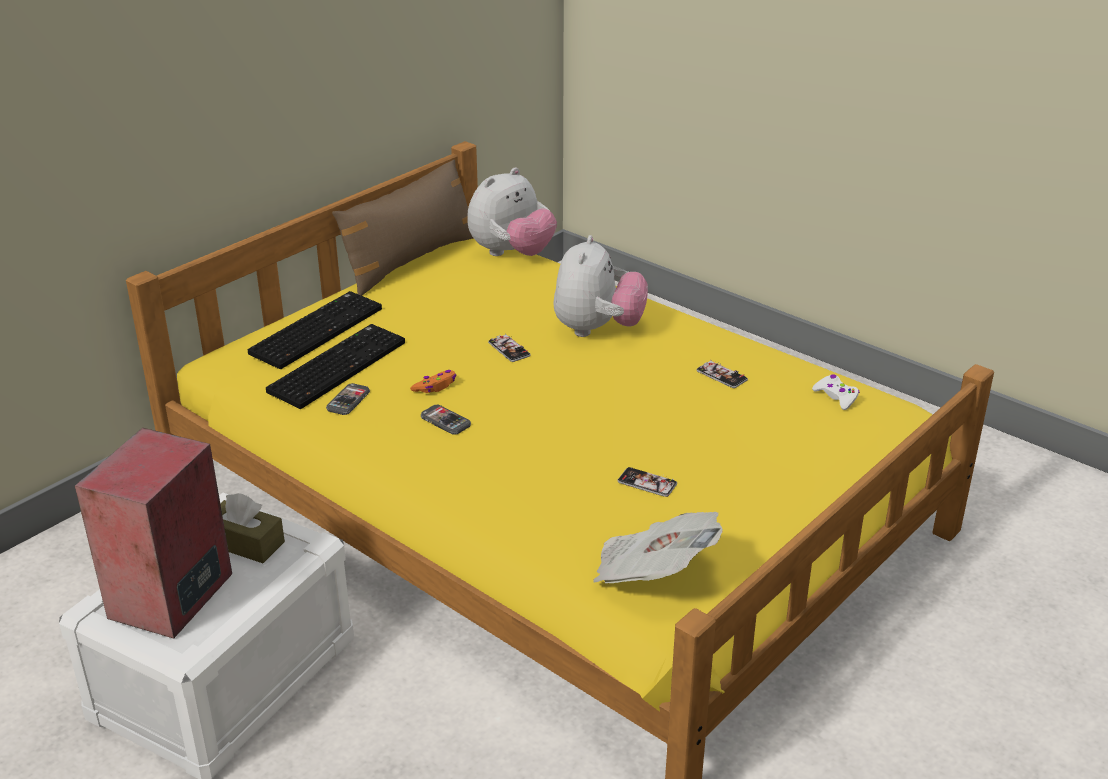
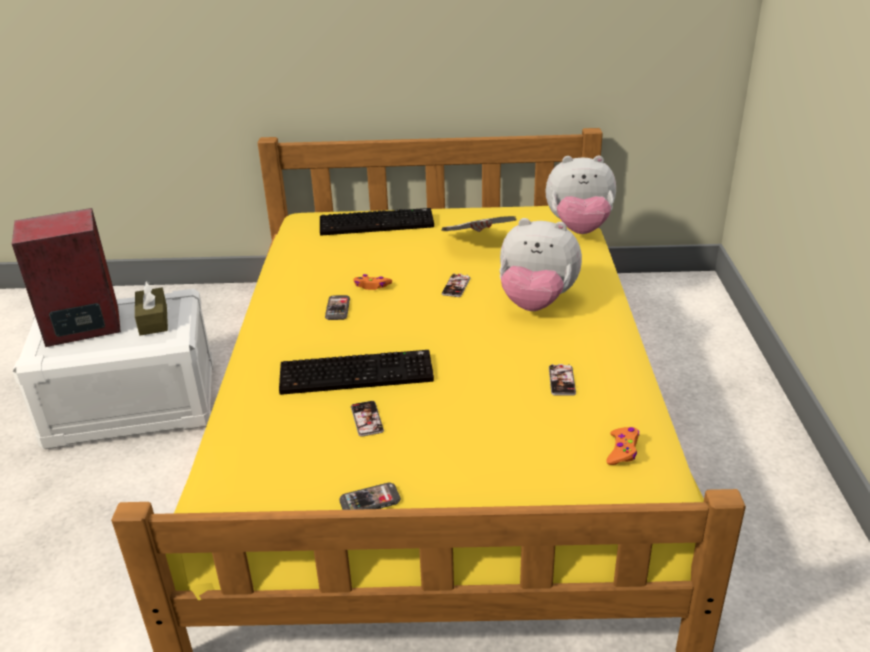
camera: 50 degrees right, 0 degrees up
keyboard [266,324,405,409] -> keyboard moved to [279,350,434,395]
phone [326,383,370,415] -> phone moved to [339,482,401,510]
brown pillow [332,160,473,296] -> none
plush toy [553,235,648,337] -> plush toy turned 45 degrees clockwise [499,218,582,311]
newspaper [594,512,723,583] -> newspaper moved to [441,216,516,232]
white game controller [812,374,860,410] -> orange game controller [606,427,639,465]

